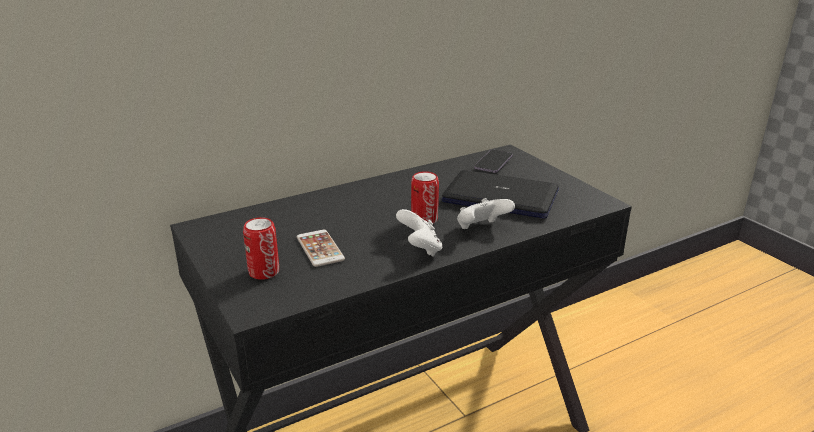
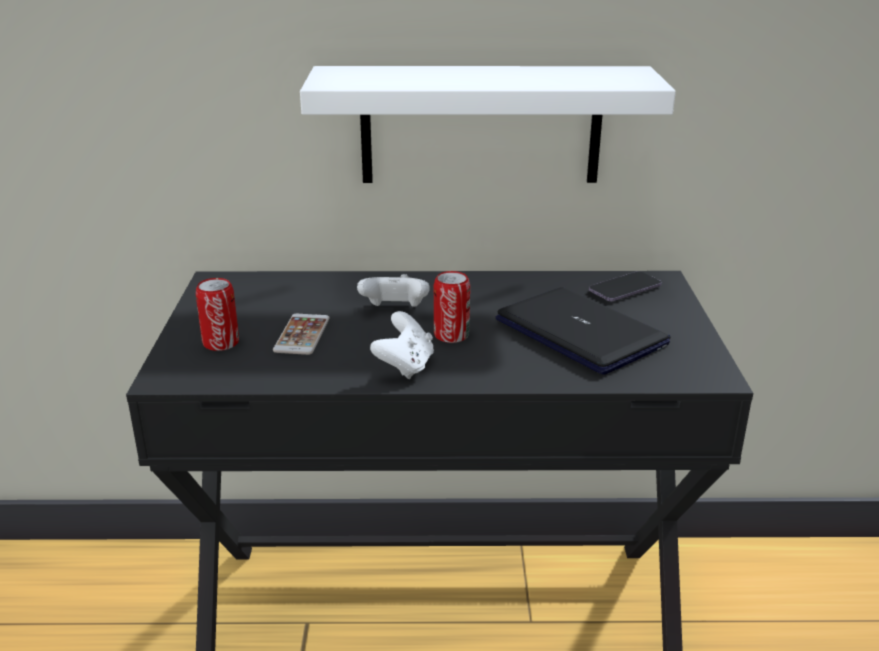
camera: 30 degrees right, 0 degrees up
white game controller [457,198,515,229] -> white game controller moved to [357,274,430,307]
none -> white shelf [300,66,676,183]

